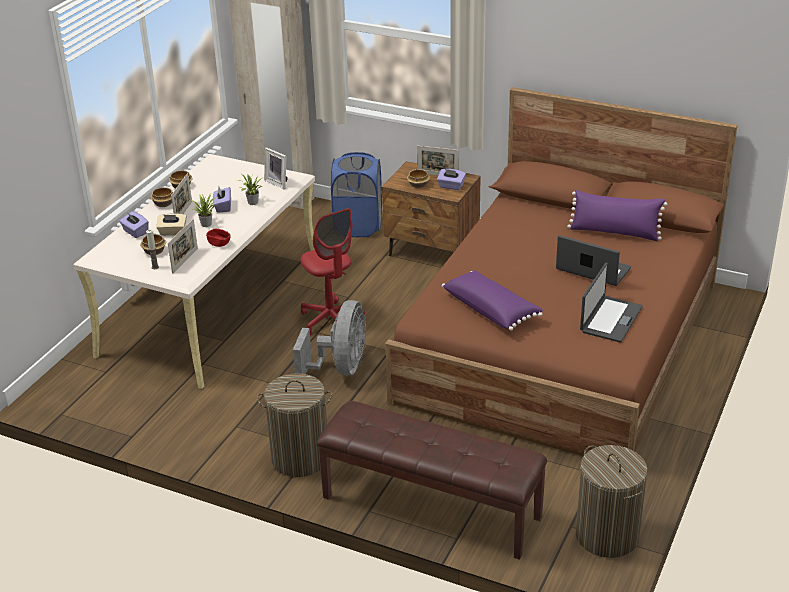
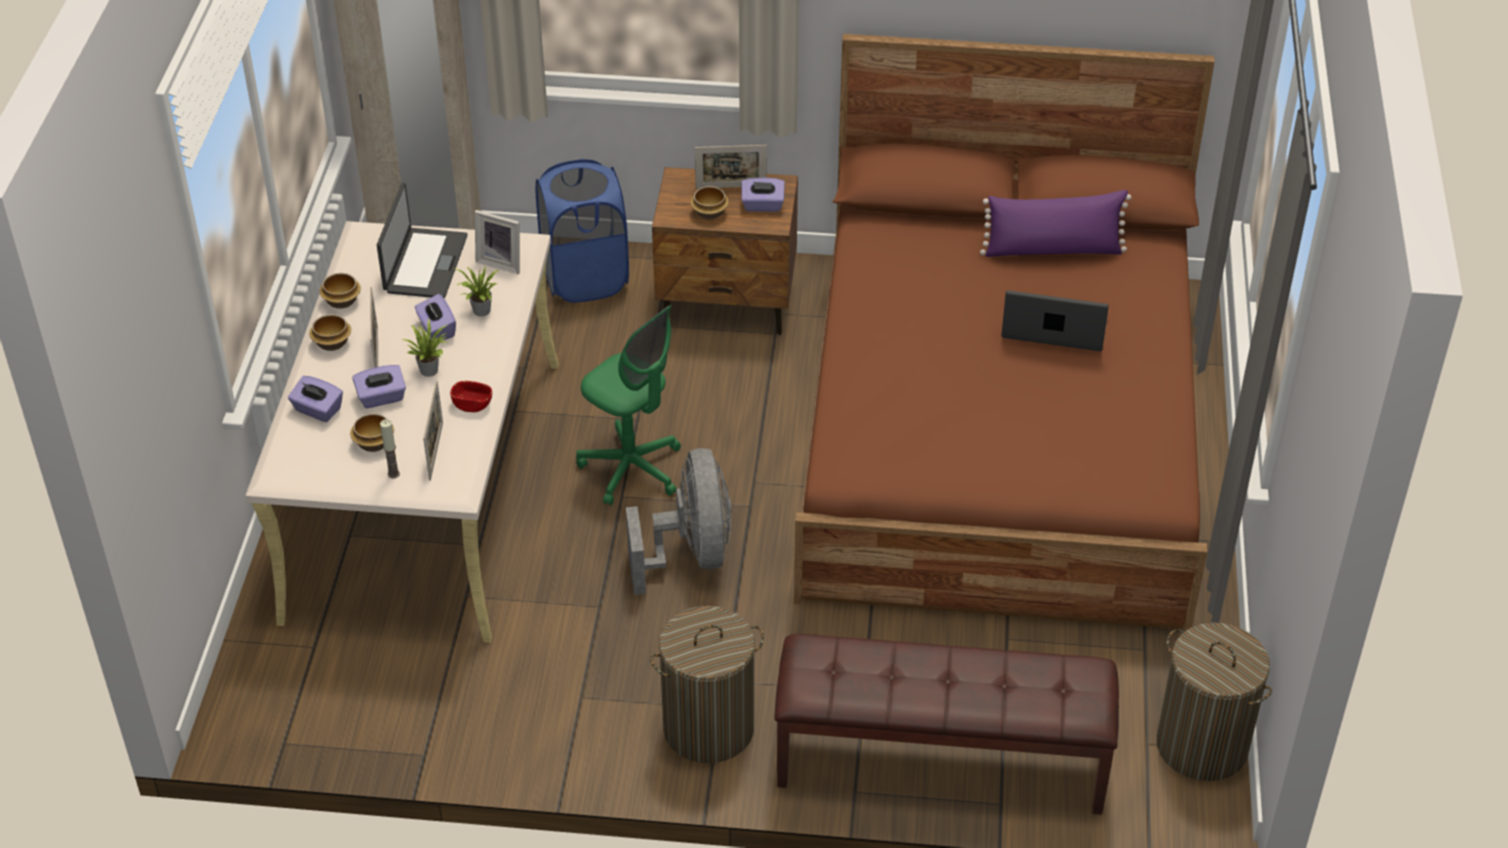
camera: 20 degrees left, 10 degrees up
beige tissue box [156,213,187,236] -> purple tissue box [352,365,406,408]
red office chair [300,208,365,335] -> green office chair [576,305,681,505]
purple pillow [442,270,543,331] -> none
laptop [580,263,643,343] -> laptop moved to [377,182,467,298]

